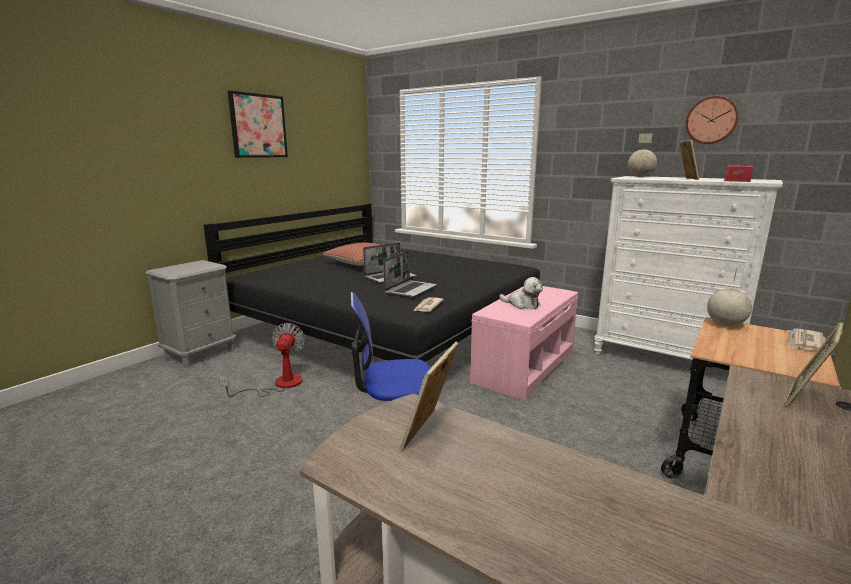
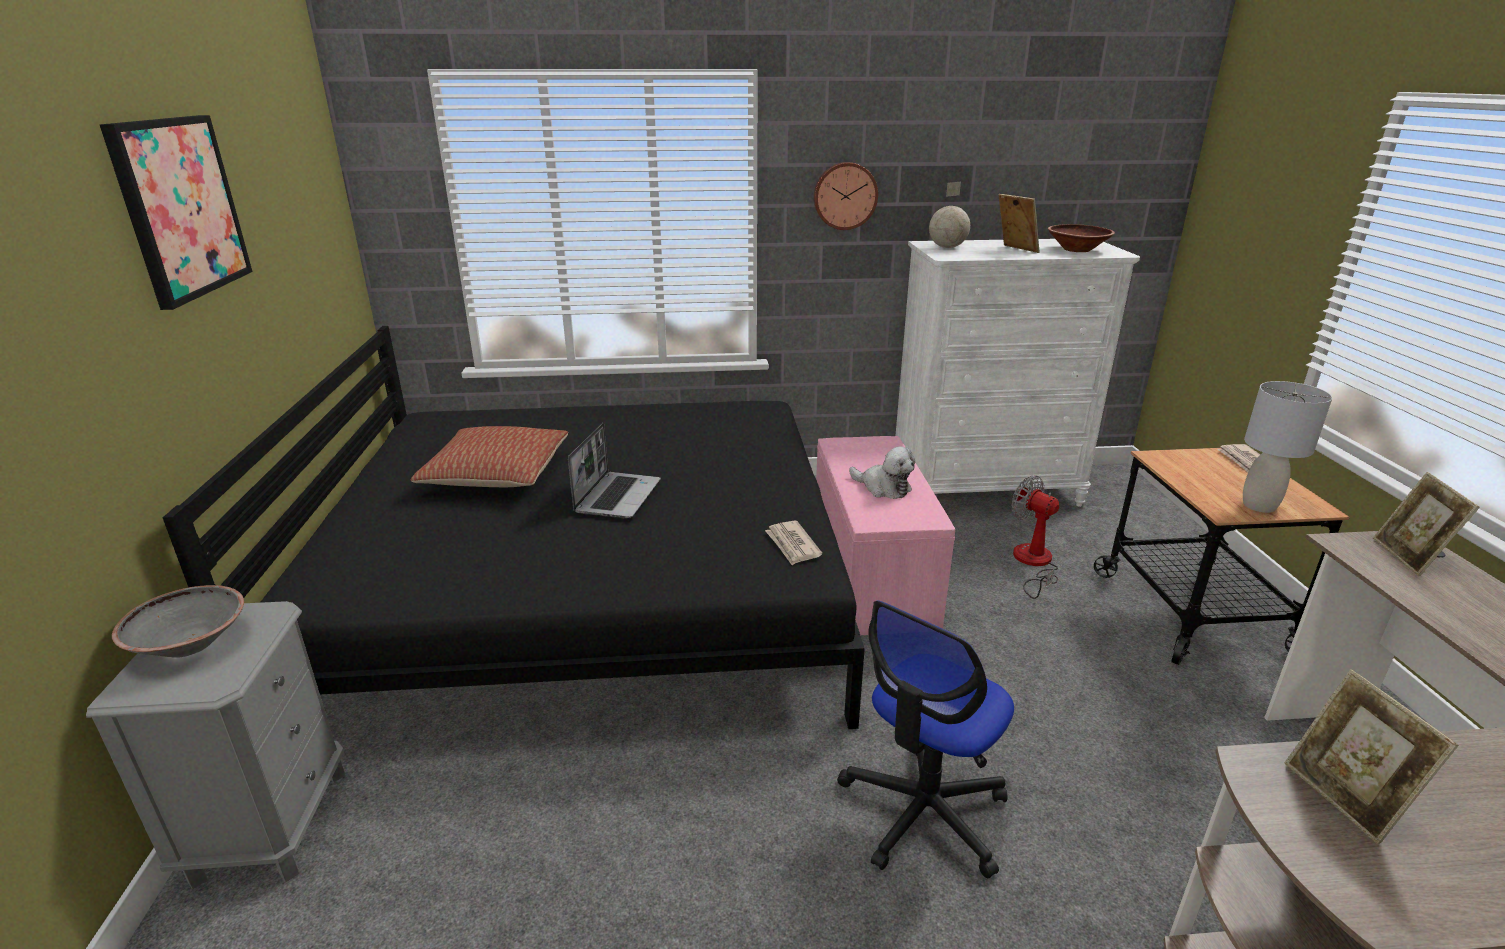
camera: 40 degrees left, 10 degrees up
fan [219,323,305,397] -> fan moved to [1011,476,1059,599]
laptop [383,251,437,297] -> none
plush toy [499,277,543,309] -> plush toy turned 45 degrees clockwise [849,446,915,499]
wall clock [686,96,739,144] -> wall clock moved to [814,162,878,230]
globe [707,269,752,326] -> none
tissue box [724,165,753,182] -> brown bowl [1048,224,1115,252]
none -> grey bowl [112,585,244,658]
none -> grey table lamp [1243,381,1332,513]

